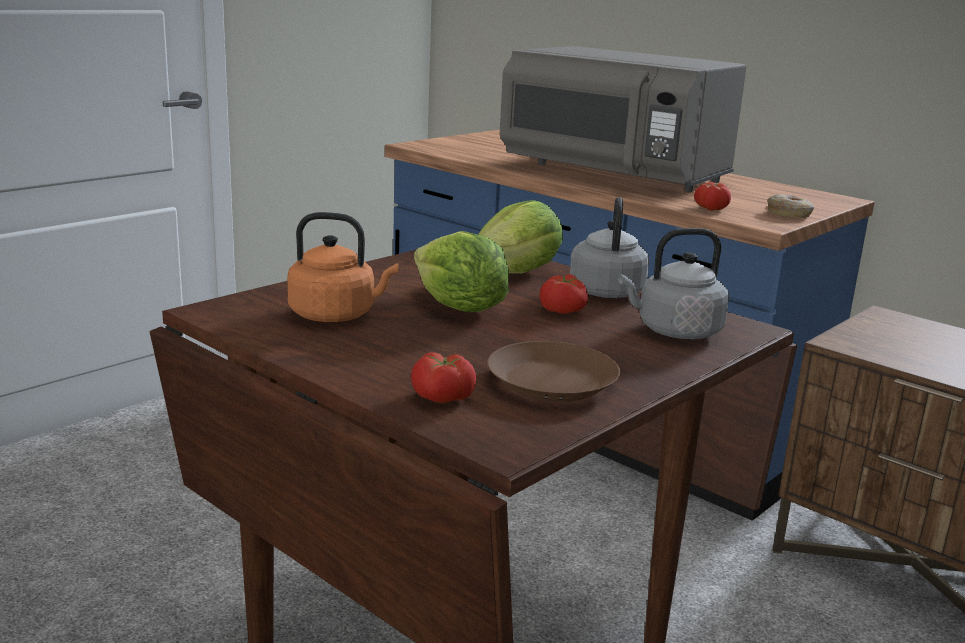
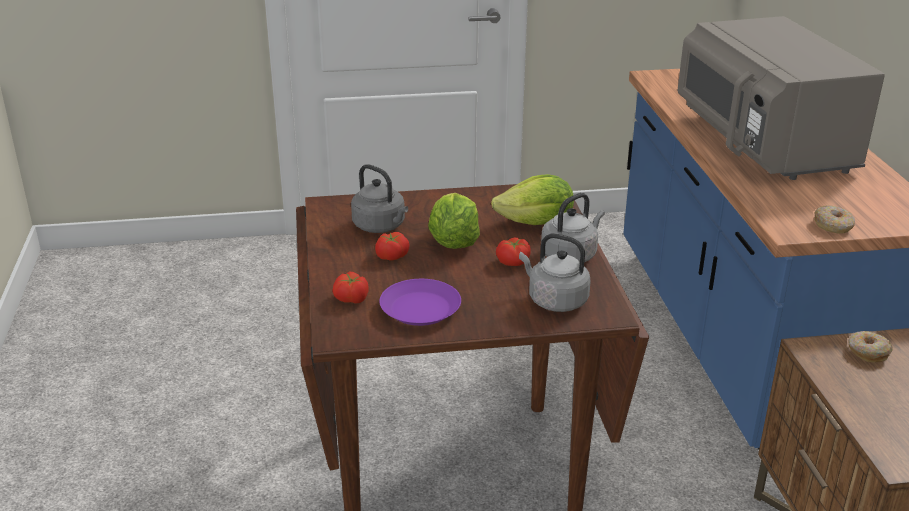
camera: 40 degrees right, 10 degrees up
orange kettle [287,212,398,322] -> grey kettle [351,164,408,233]
brown plate [487,341,620,402] -> purple plate [379,279,461,326]
tomato [694,182,731,211] -> tomato moved to [375,232,410,260]
none -> donut [848,331,893,362]

